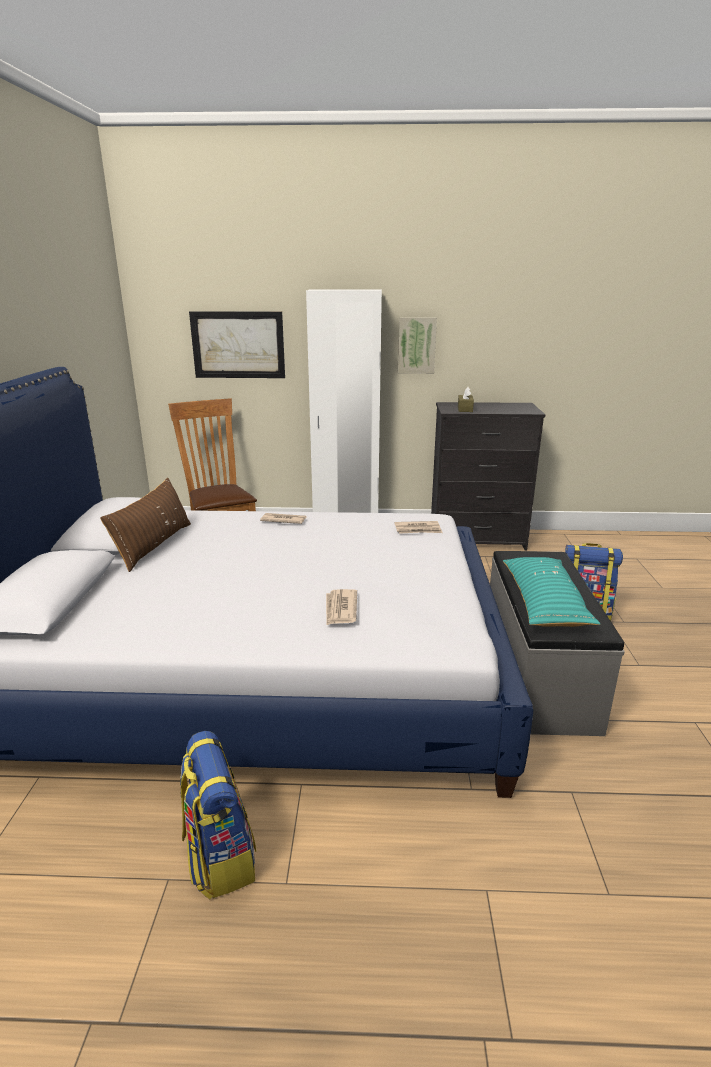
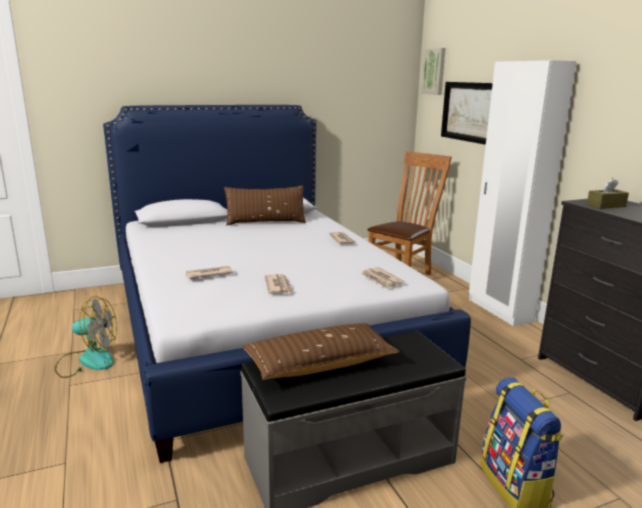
camera: 65 degrees right, 5 degrees down
backpack [180,731,256,899] -> fan [55,296,117,378]
picture [398,317,437,374] -> picture moved to [422,48,445,95]
turquoise pillow [503,557,600,627] -> brown pillow [243,323,399,380]
none -> newspaper [265,274,294,294]

